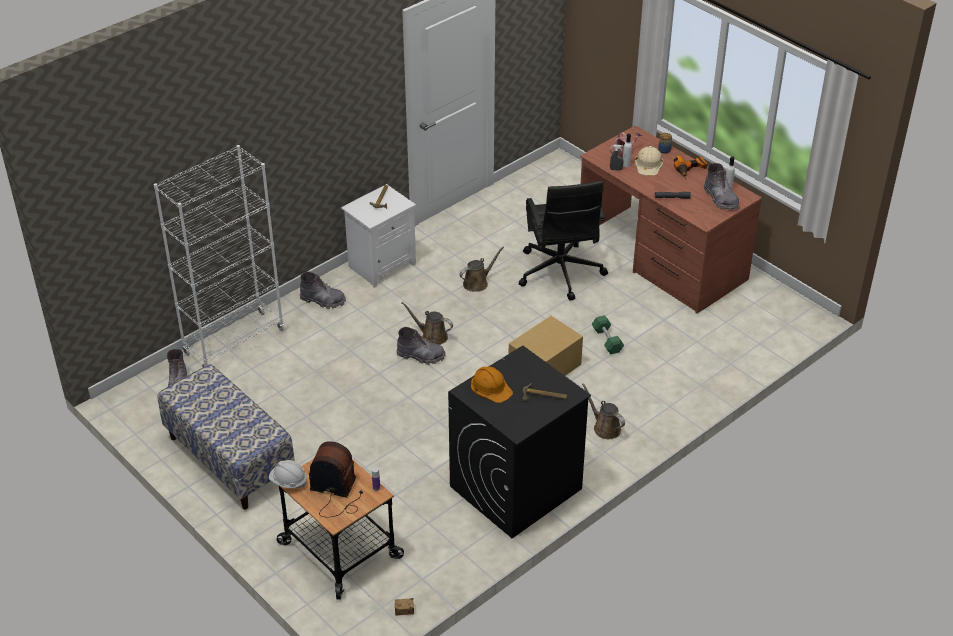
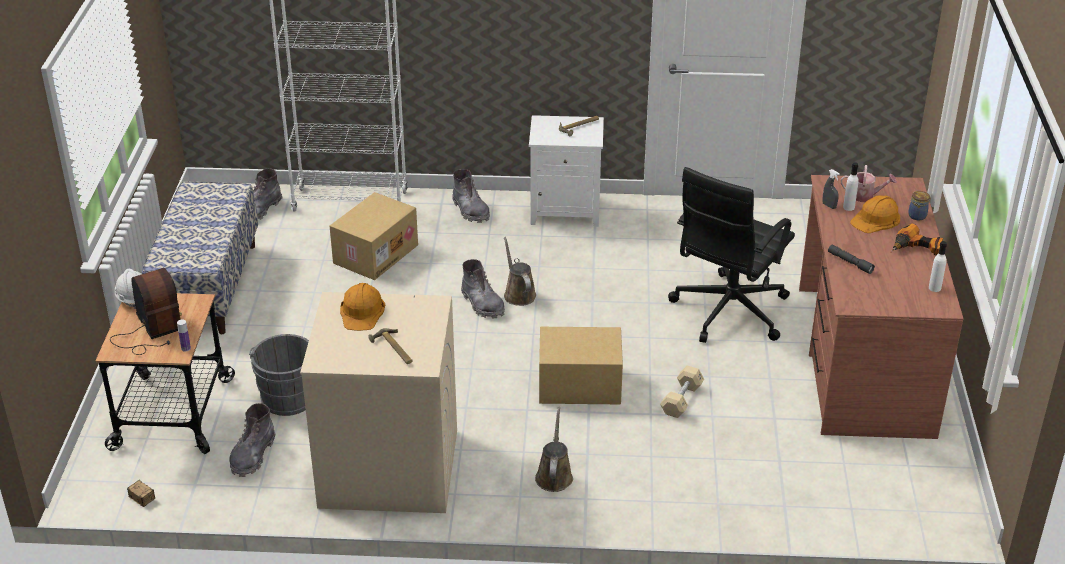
camera: 45 degrees right, 5 degrees down
black washing machine [448,345,591,538] -> beige washing machine [300,292,457,513]
brown watering can [459,246,504,292] -> none
green dumbbell [592,315,624,354] -> beige dumbbell [660,365,704,418]
beige hard hat [635,146,663,176] -> orange hard hat [850,195,900,233]
grey boot [704,163,739,211] -> grey boot moved to [229,403,275,477]
none -> grey bucket [249,334,309,416]
none -> cardboard box [330,192,418,280]

